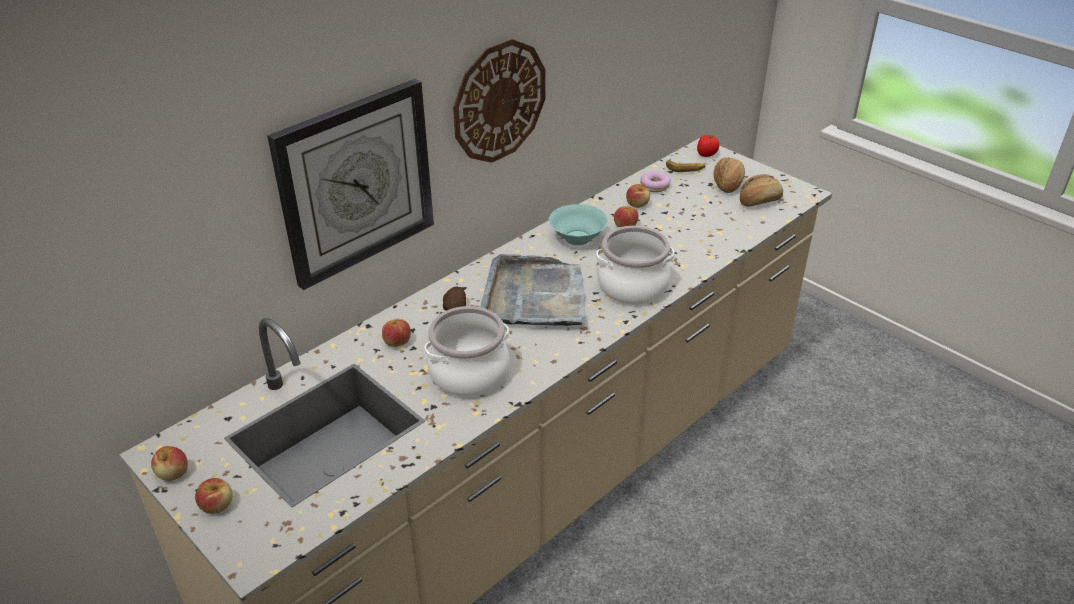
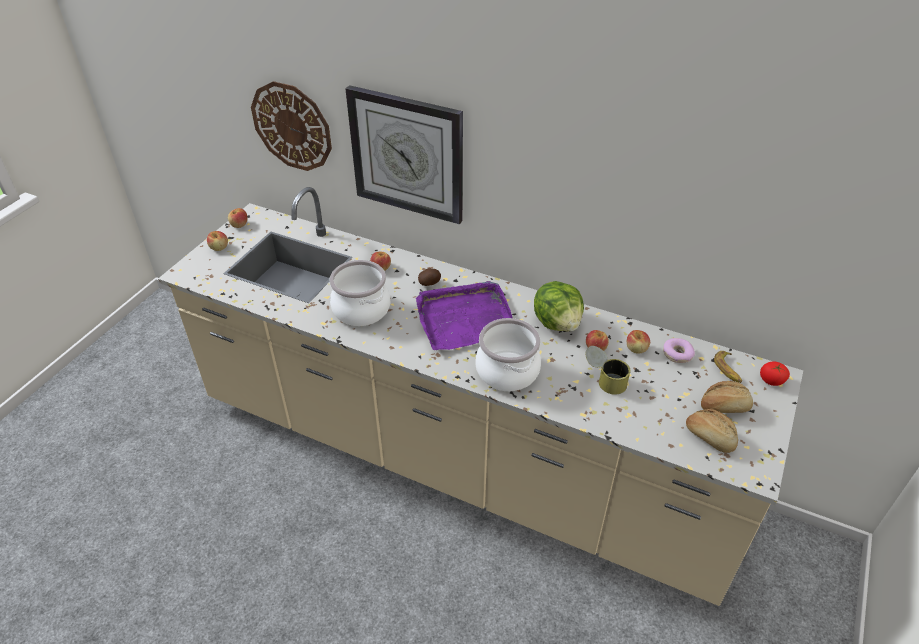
camera: 70 degrees right, 5 degrees up
wall clock [453,39,545,163] -> wall clock moved to [251,81,332,171]
grey tray [480,254,587,326] -> purple tray [416,281,512,350]
turquoise bowl [549,204,608,245] -> lettuce [534,281,584,332]
none -> can [585,346,631,395]

